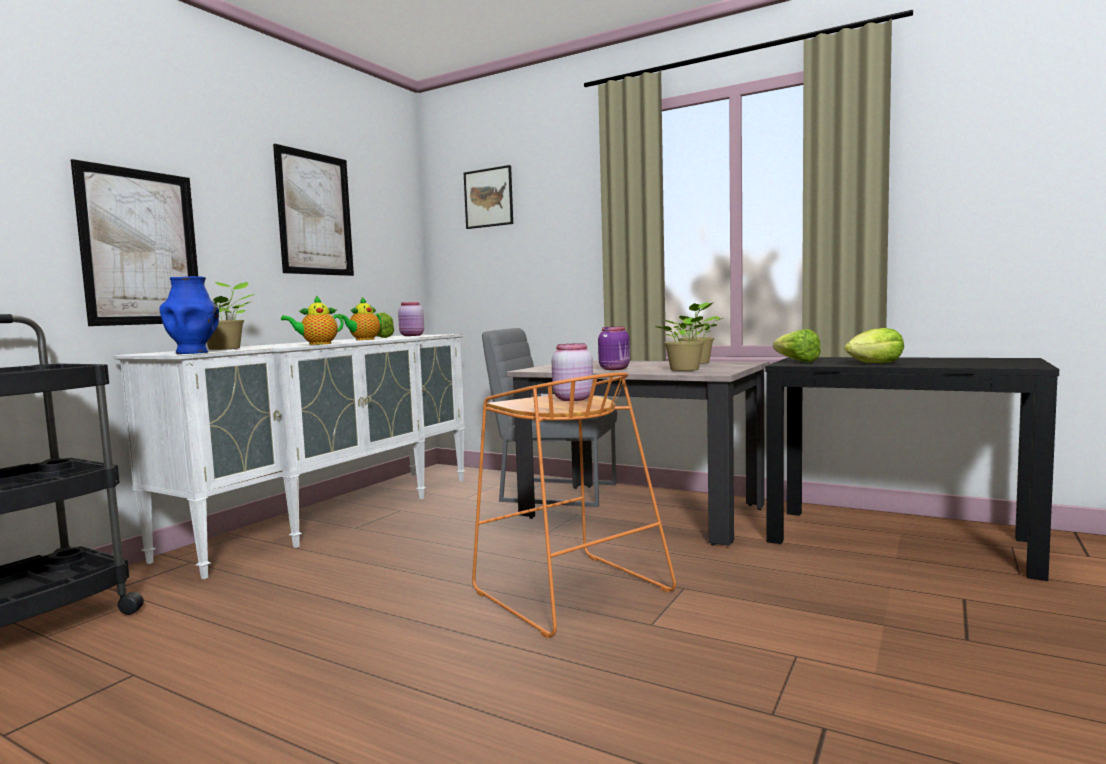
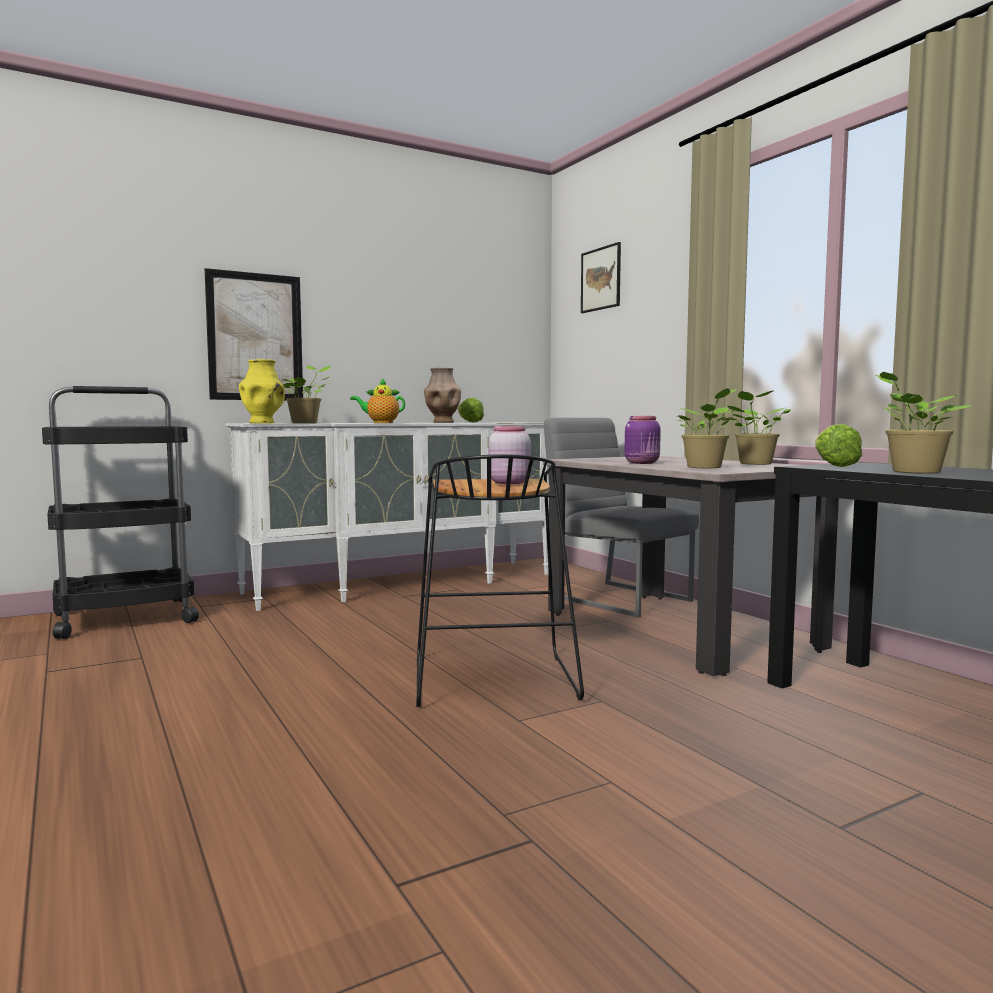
camera: 30 degrees right, 0 degrees up
blue vase [159,276,219,354] -> yellow vase [239,359,285,423]
picture [273,144,354,276] -> none
teapot [339,297,381,340] -> brown vase [424,368,461,423]
pink jar [398,302,424,336] -> none
orange stool [472,373,676,639] -> black stool [416,454,584,707]
lettuce [845,328,904,363] -> potted plant [876,372,973,474]

